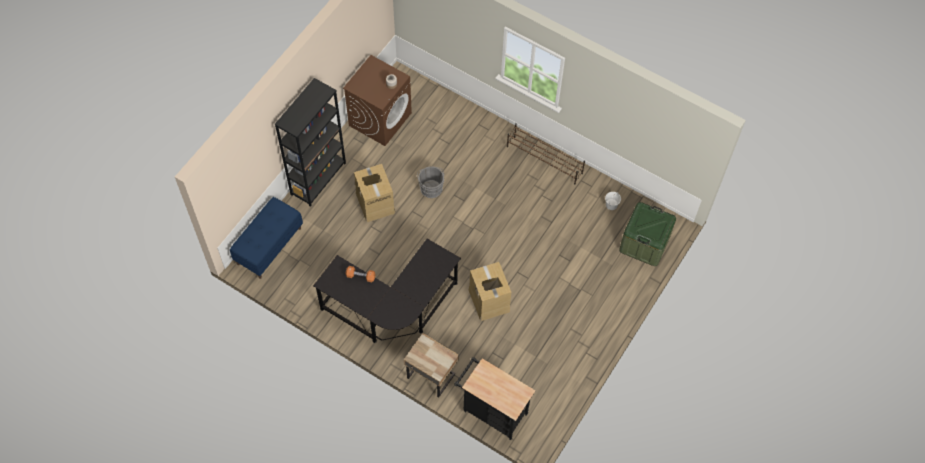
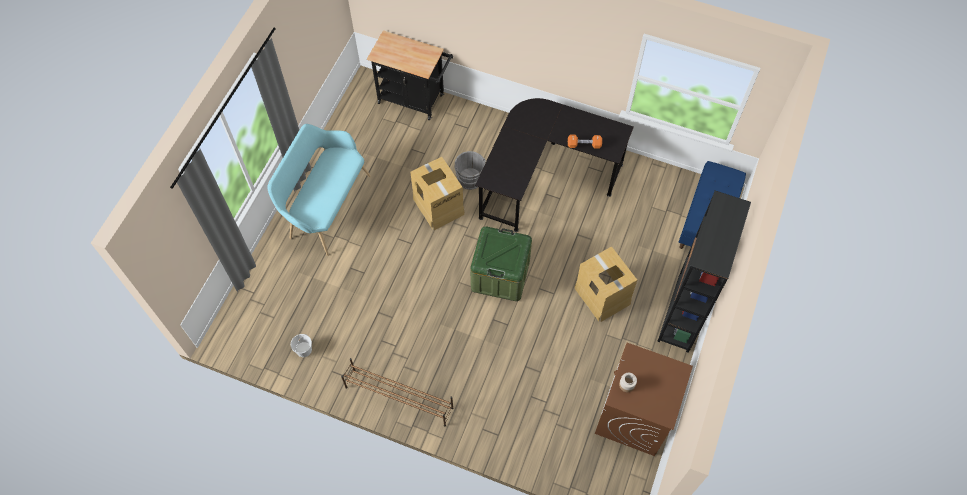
camera: 170 degrees right, 0 degrees up
beige nightstand [404,333,459,398] -> none
grey bucket [417,166,444,198] -> grey bucket moved to [454,151,486,190]
green storage box [619,202,676,266] -> green storage box moved to [470,226,532,301]
none -> turquoise bench [267,124,371,256]

